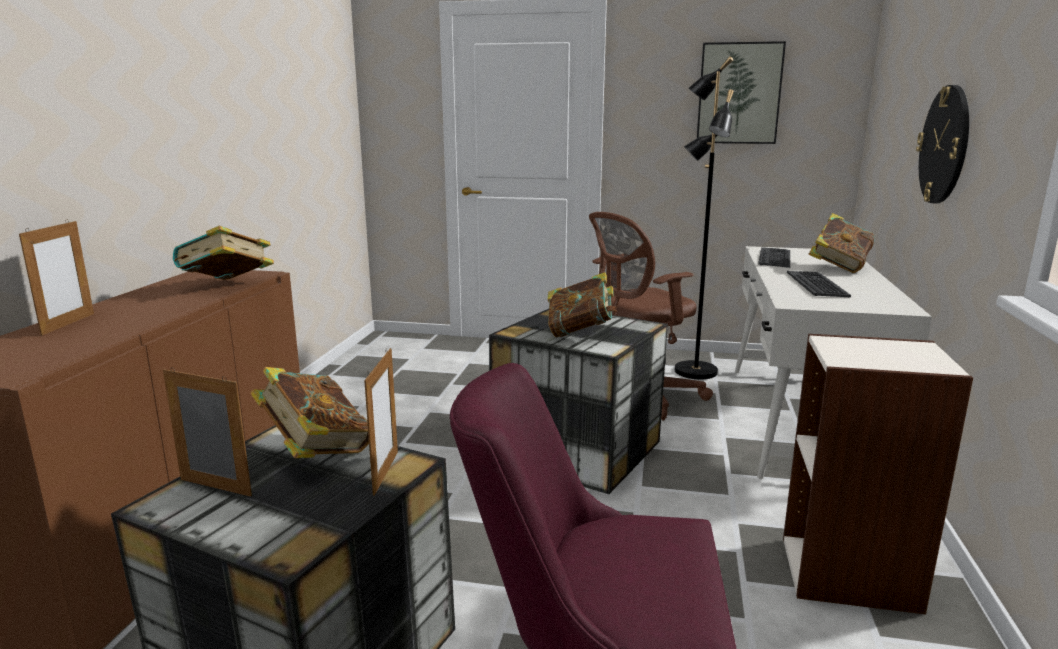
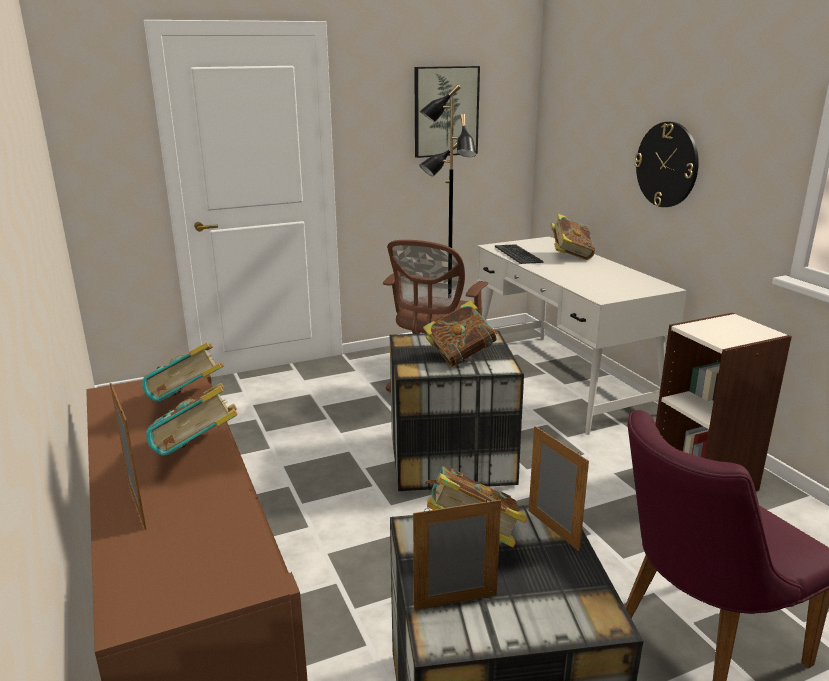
camera: 35 degrees left, 5 degrees up
keyboard [787,271,851,297] -> none
none -> book [146,383,238,456]

